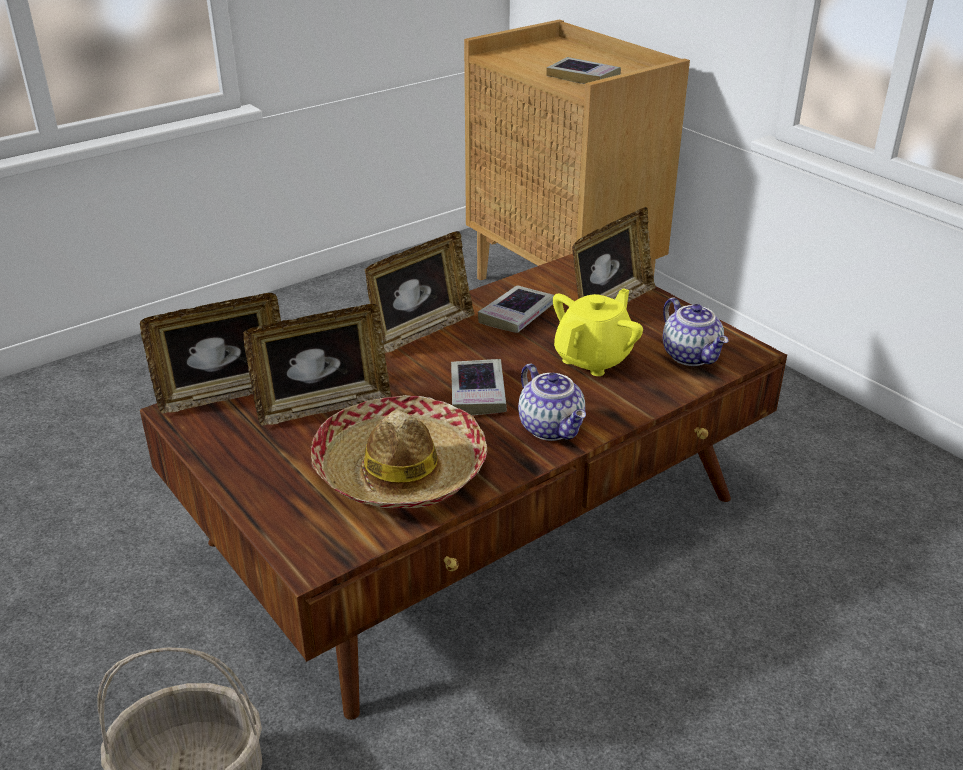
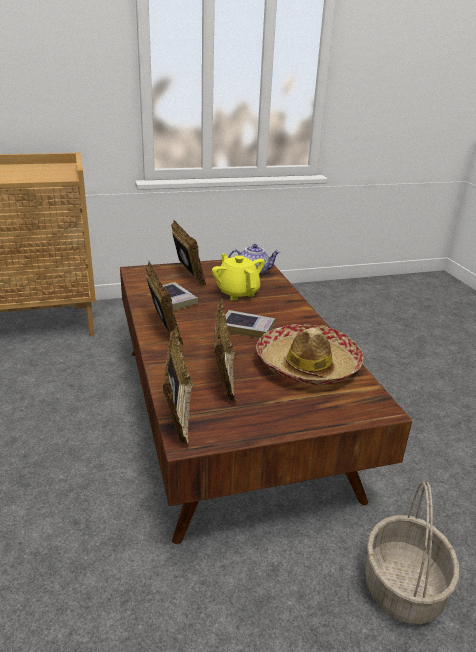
camera: 70 degrees left, 5 degrees down
teapot [518,363,586,441] -> none
book [546,57,621,84] -> none

